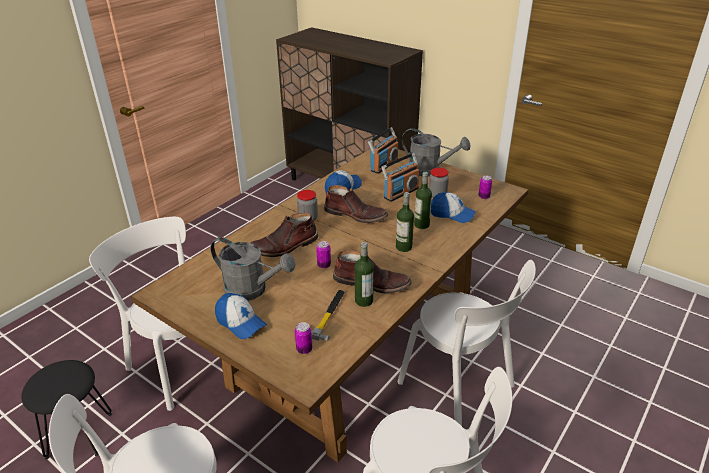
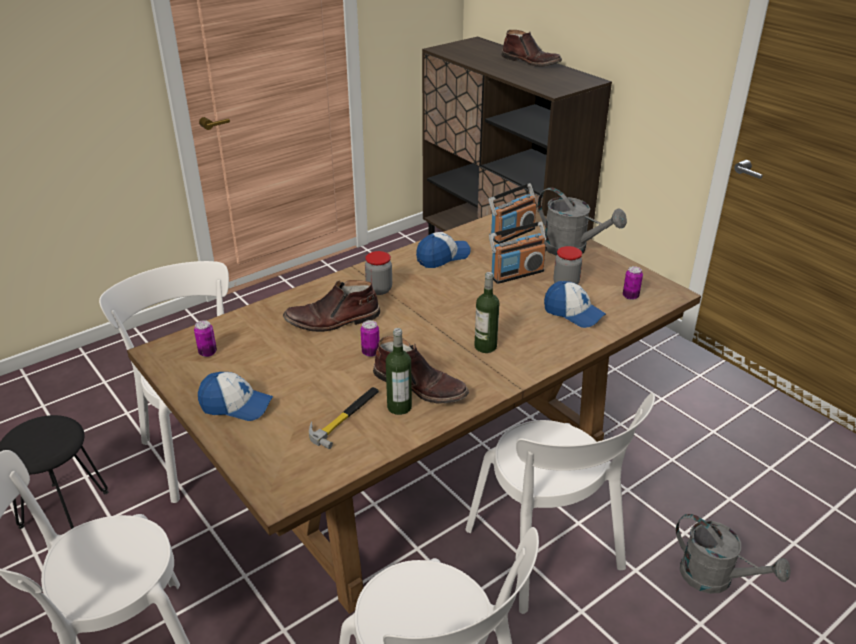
camera: 15 degrees right, 0 degrees up
grey watering can [210,237,296,301] -> grey watering can moved to [676,514,791,594]
cap [215,293,267,339] -> cap turned 45 degrees counterclockwise [198,372,273,421]
can [295,322,313,354] -> can moved to [194,320,217,357]
brown boot [324,185,388,223] -> brown boot moved to [501,30,562,67]
bottle [414,172,432,229] -> none

